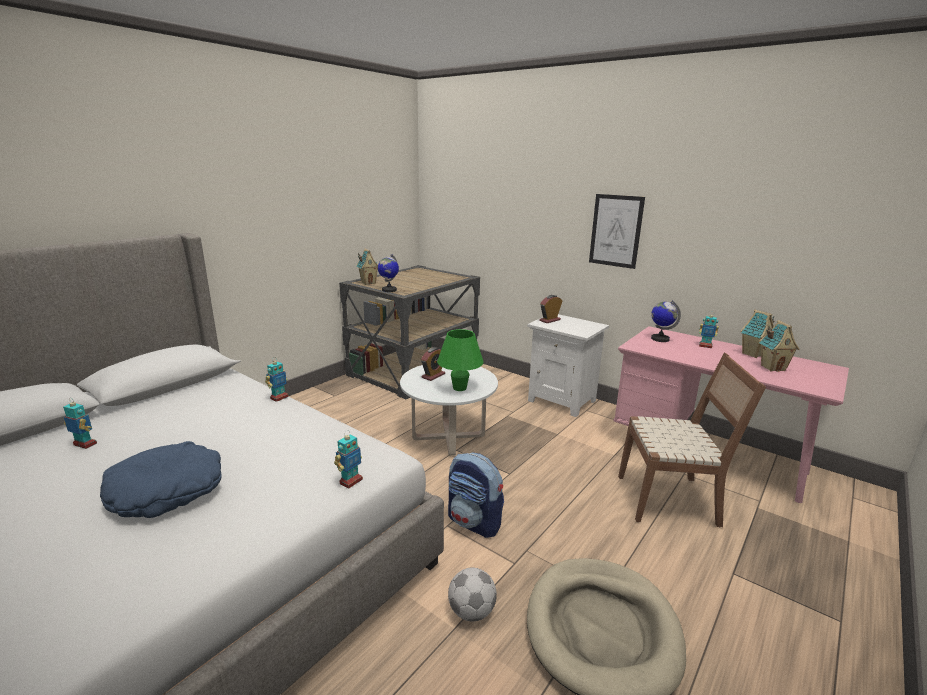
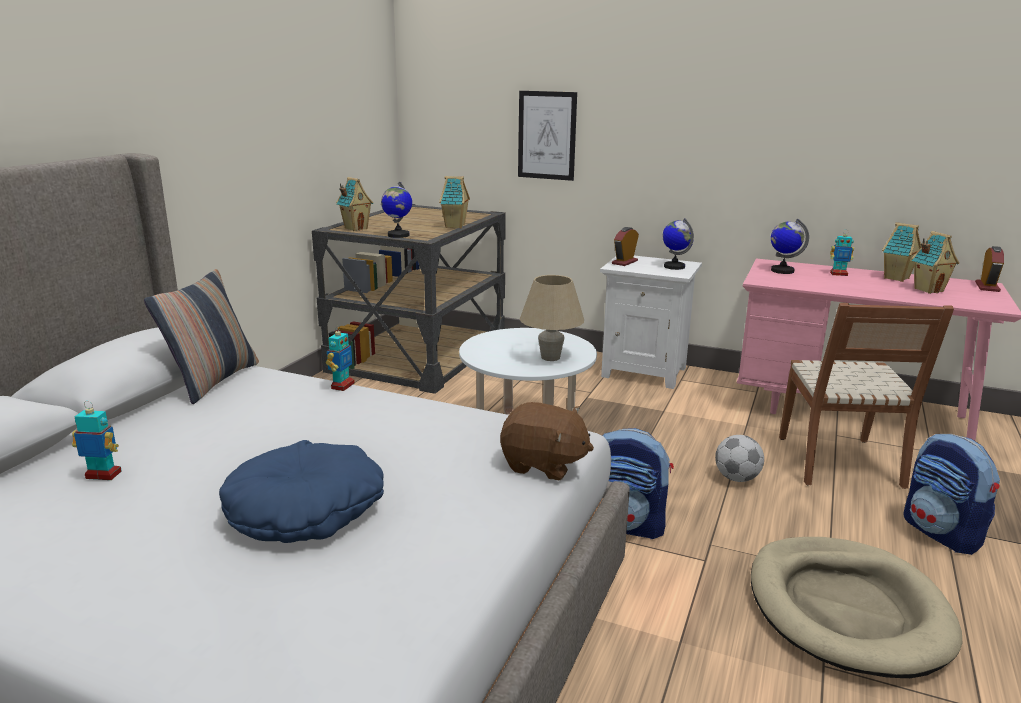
camera: 15 degrees left, 0 degrees up
toy robot [334,430,363,489] -> brown plush toy [500,402,594,480]
alarm clock [421,347,445,381] -> alarm clock moved to [975,246,1004,292]
green table lamp [437,329,484,391] -> beige table lamp [520,275,584,361]
football [448,568,497,622] -> football moved to [715,435,764,482]
picture [589,194,645,269] -> picture moved to [518,91,577,181]
chair [618,352,766,527] -> chair turned 105 degrees clockwise [779,303,954,489]
none -> pillow [144,269,259,404]
none -> toy house [439,176,470,228]
none -> globe [662,218,694,270]
none -> backpack [903,434,1000,555]

